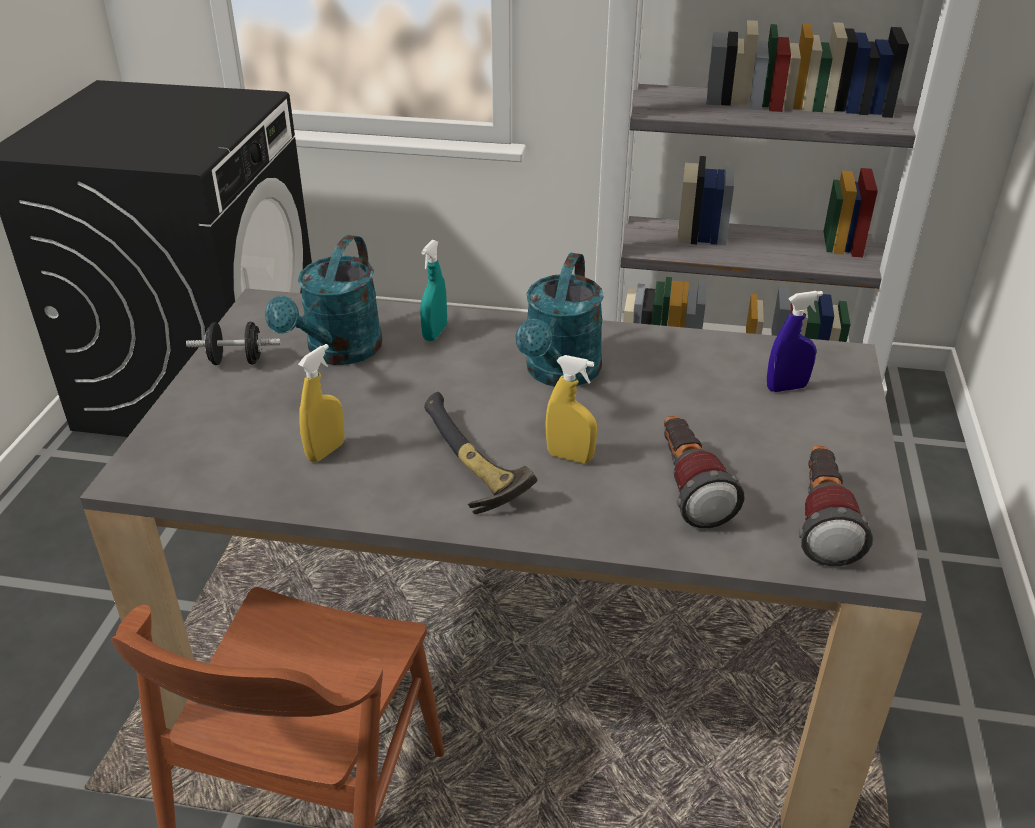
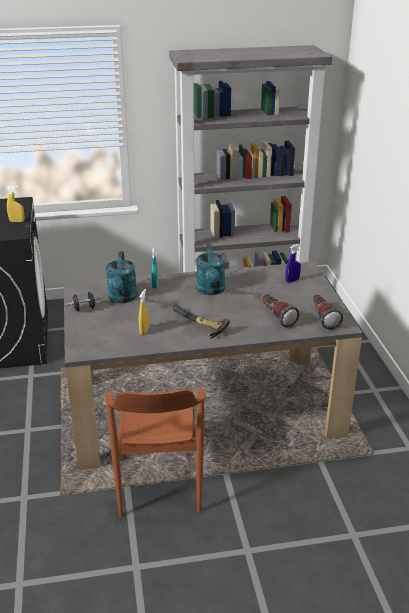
camera: 20 degrees left, 5 degrees down
yellow spray bottle [545,355,597,463] -> yellow spray bottle moved to [7,186,24,222]

